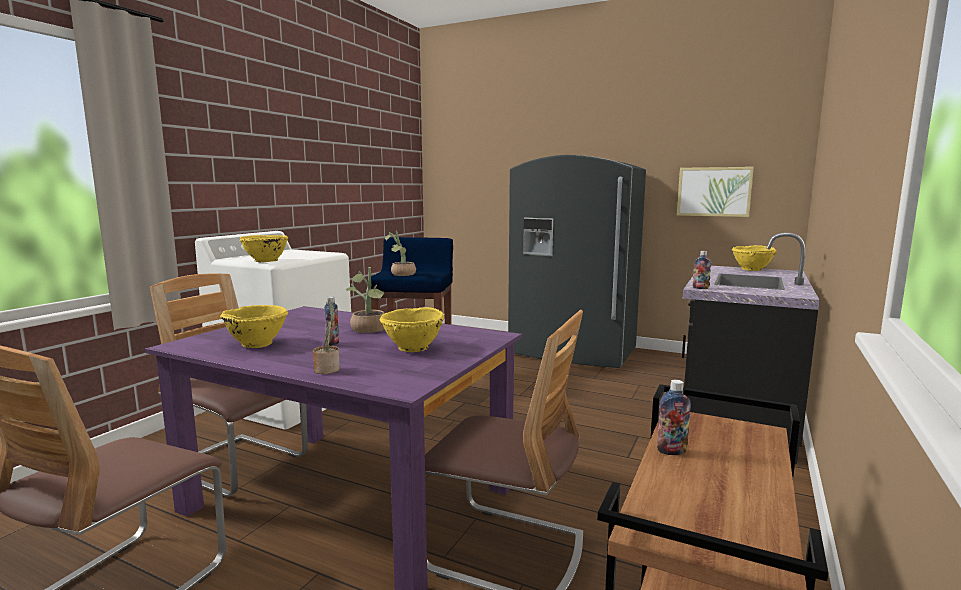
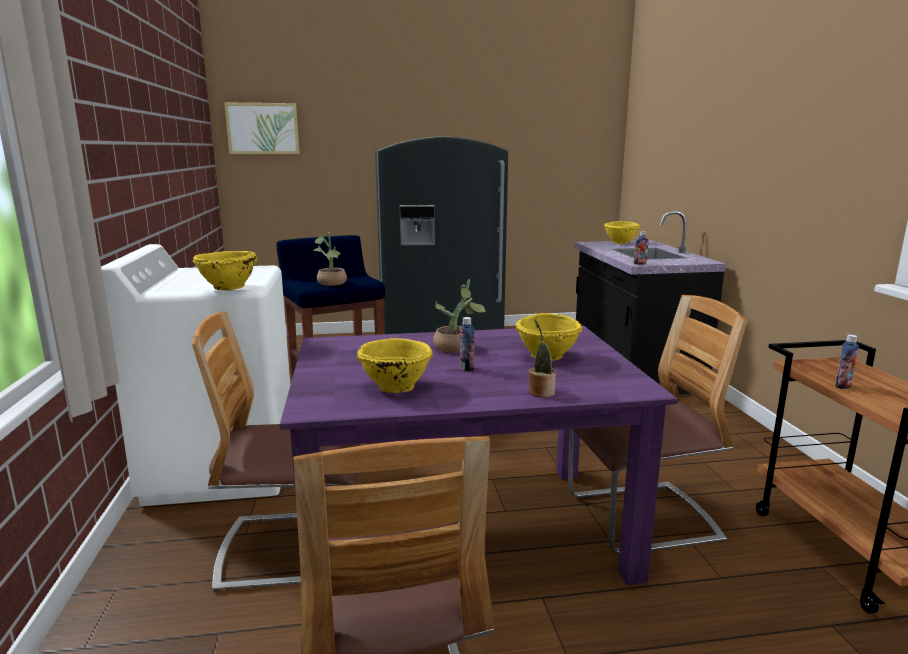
camera: 35 degrees left, 5 degrees up
picture [677,167,754,217] -> picture moved to [224,103,300,154]

